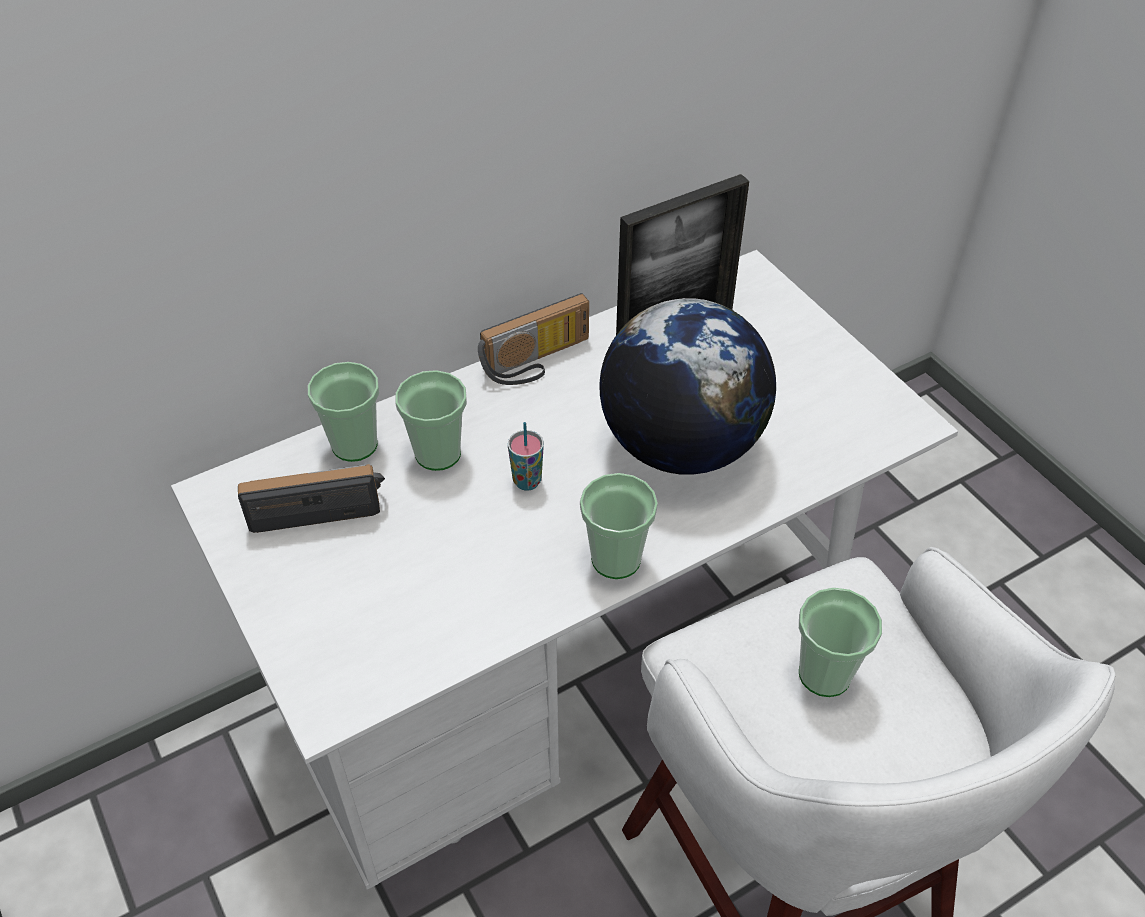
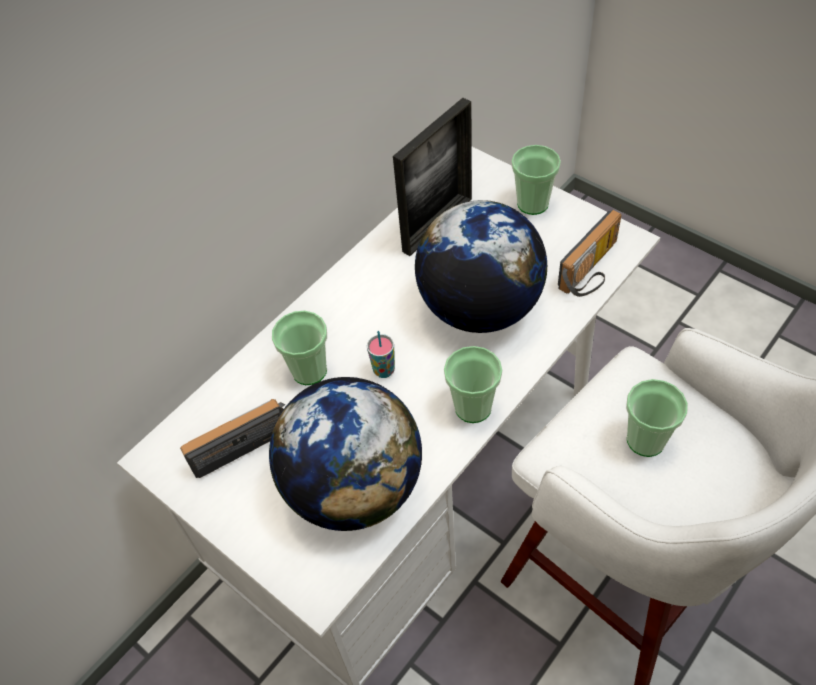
camera: 15 degrees left, 5 degrees up
cup [308,362,379,462] -> cup moved to [511,145,561,215]
radio [478,293,589,385] -> radio moved to [558,209,622,297]
none -> globe [269,377,422,531]

